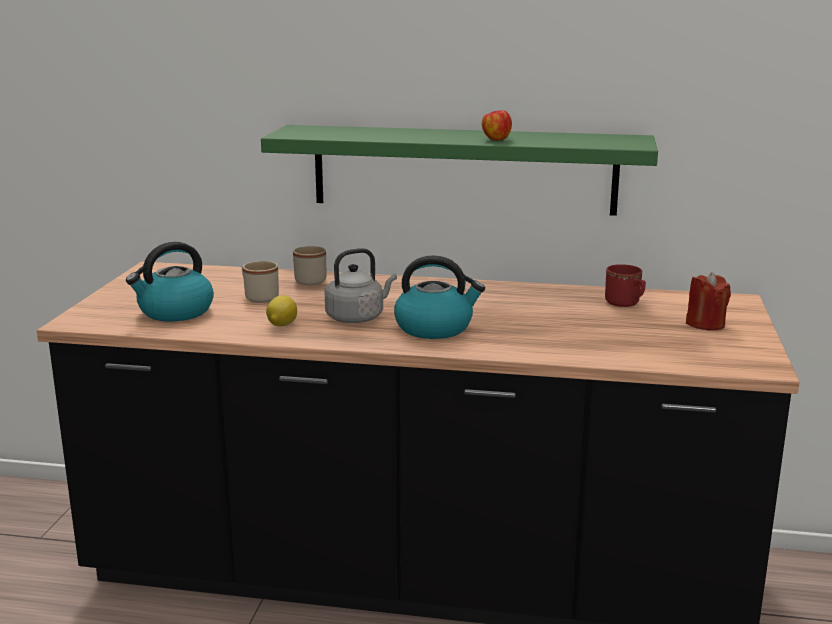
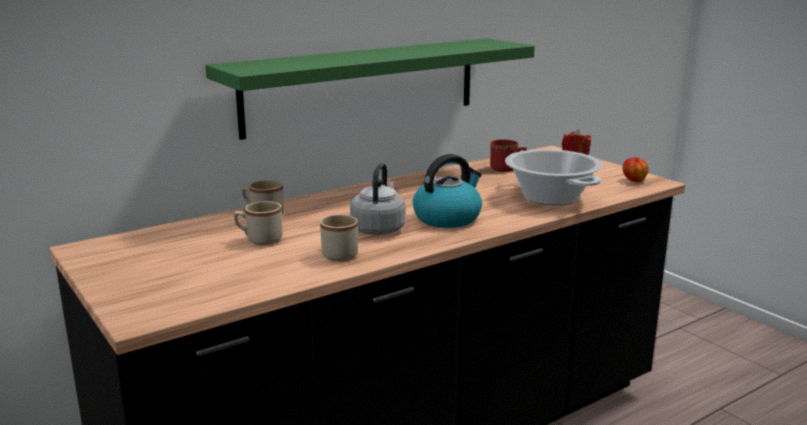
camera: 45 degrees left, 0 degrees up
kettle [126,242,214,321] -> none
lemon [266,295,297,326] -> beige mug [320,215,358,261]
apple [482,110,512,141] -> apple moved to [622,157,648,182]
none -> cooking pot [505,149,603,205]

